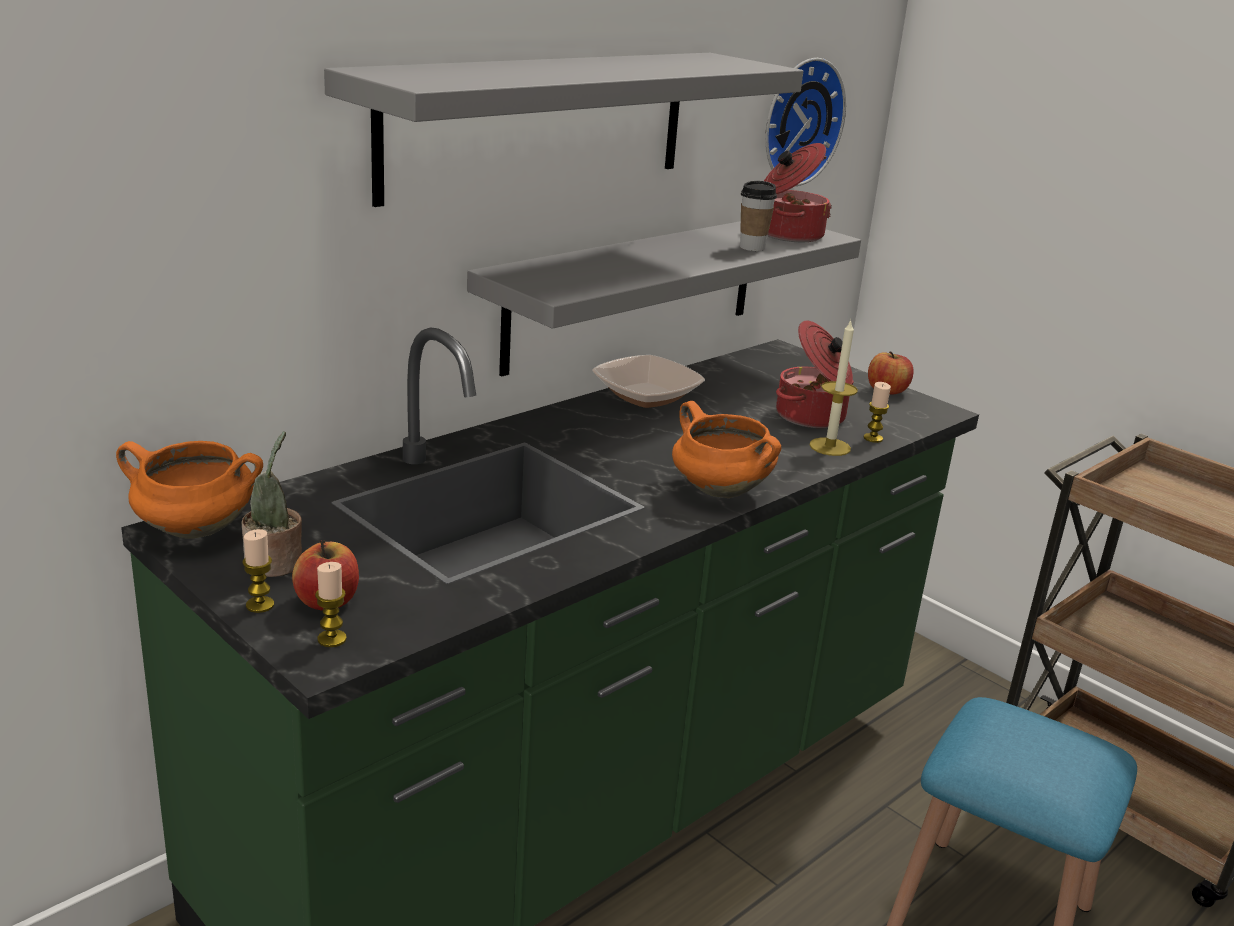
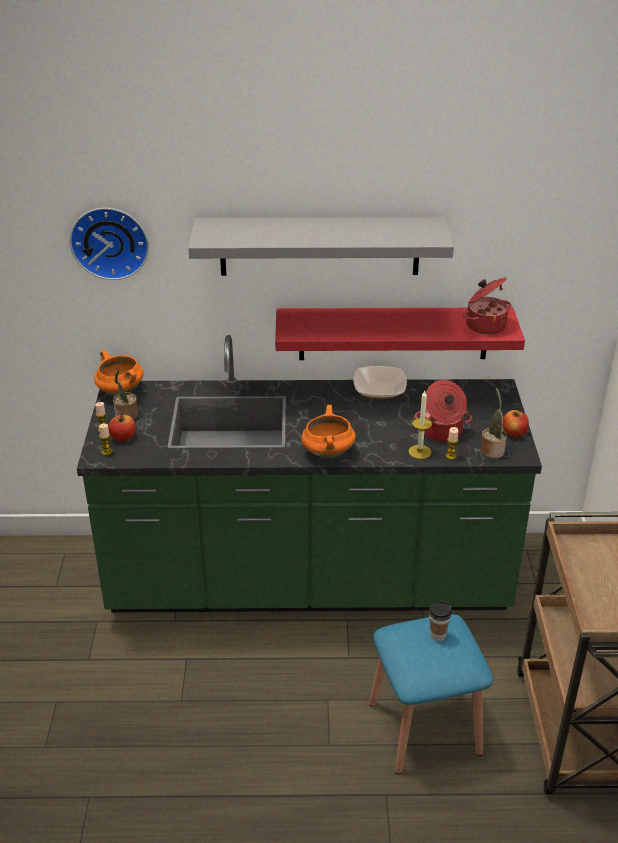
camera: 45 degrees right, 10 degrees up
grey shelf [467,221,861,377] -> red shelf [275,307,525,360]
cup [740,181,777,251] -> cup moved to [429,601,452,641]
wall clock [765,58,846,186] -> wall clock moved to [70,208,149,280]
none -> potted plant [481,388,507,458]

